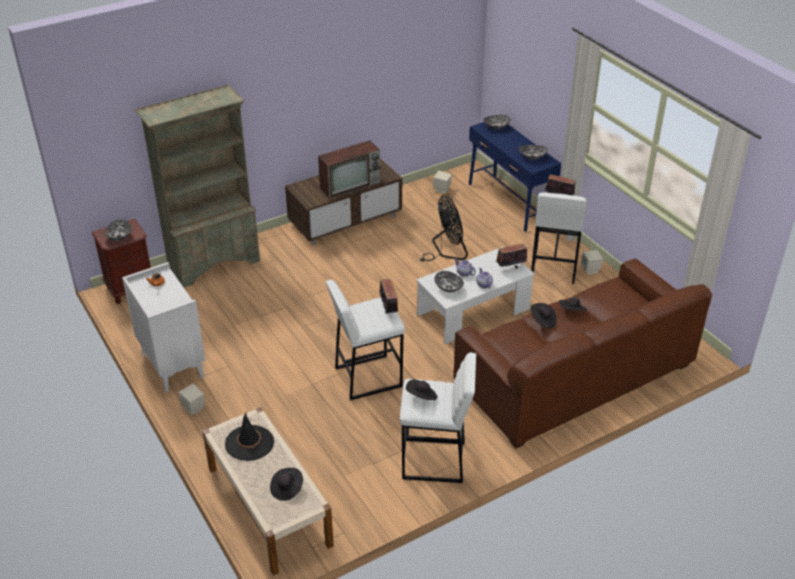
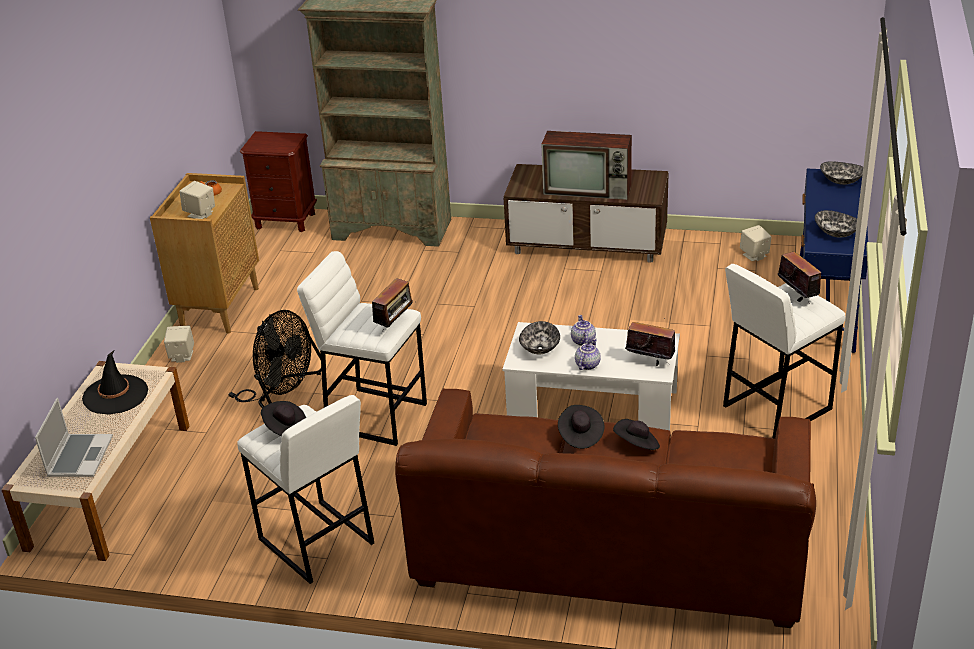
camera: 45 degrees right, 5 degrees down
bowl [104,220,131,241] -> none
white cabinet [122,262,205,392] -> brown cabinet [150,173,259,333]
black hat [270,468,303,501] -> laptop [35,398,113,477]
black fan [420,195,468,261] -> black fan moved to [228,310,321,408]
beige speaker [581,251,603,275] -> beige speaker moved to [180,181,215,219]

